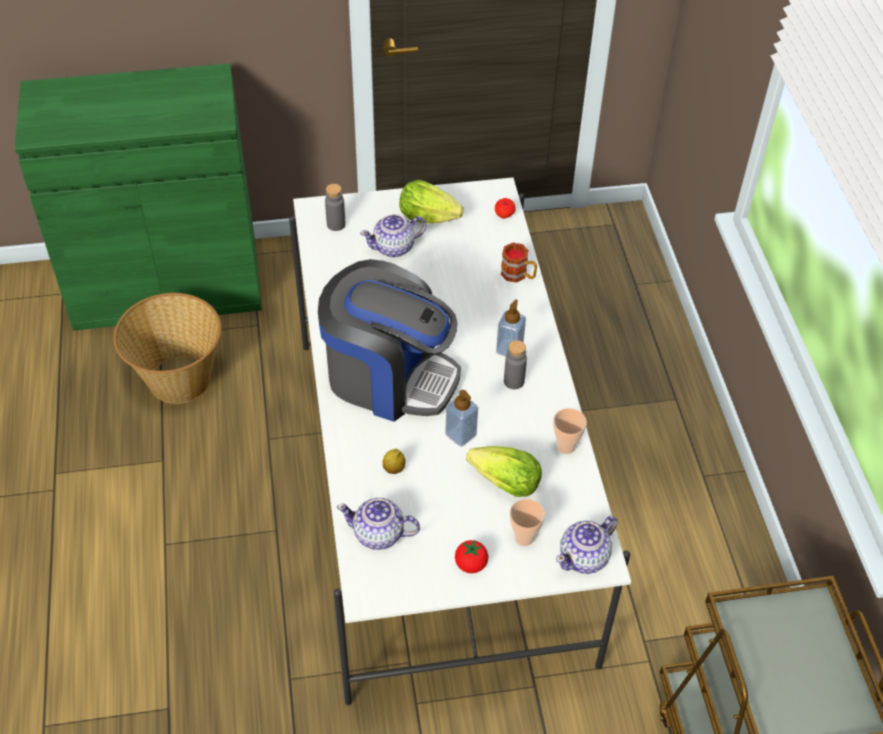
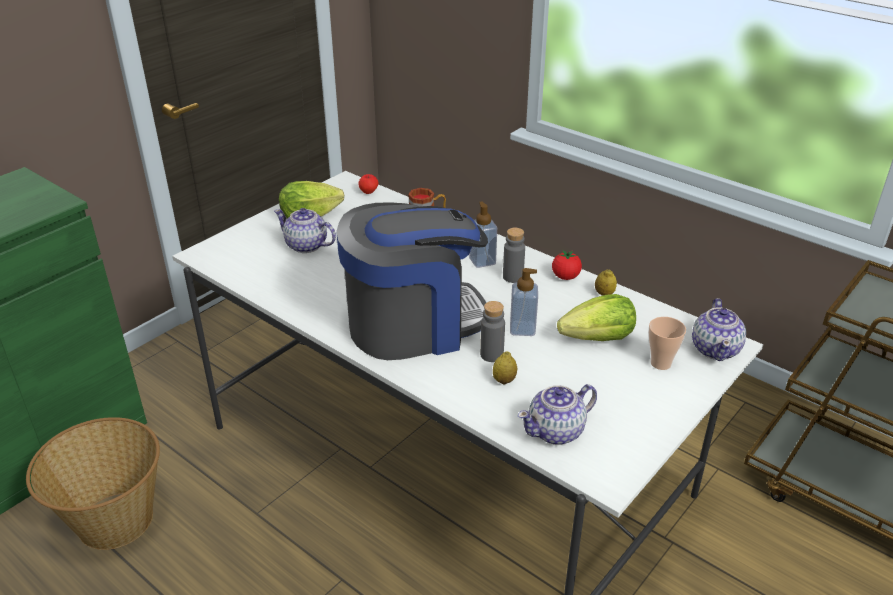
camera: 40 degrees left, 15 degrees down
grey bottle [325,184,345,231] -> grey bottle moved to [480,301,505,362]
teapot [360,214,427,257] -> teapot turned 90 degrees clockwise [274,208,336,253]
tomato [455,540,488,573] -> tomato moved to [552,250,582,280]
cup [553,408,587,454] -> lemon [595,269,617,296]

